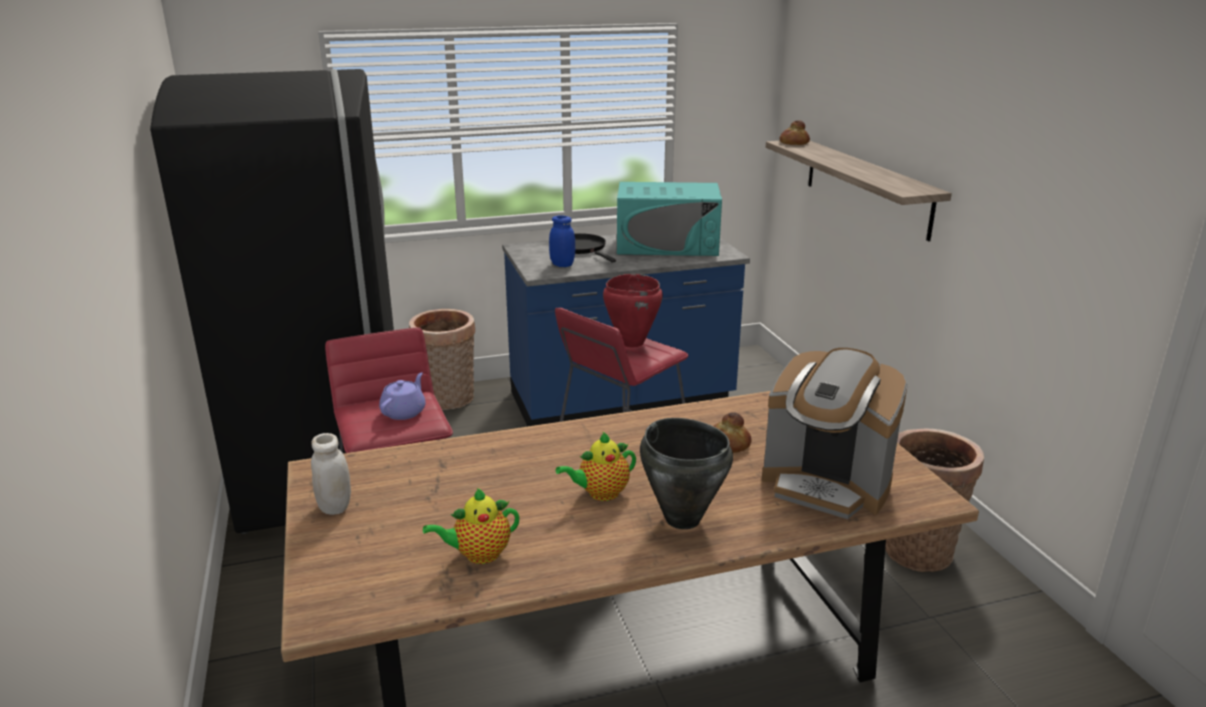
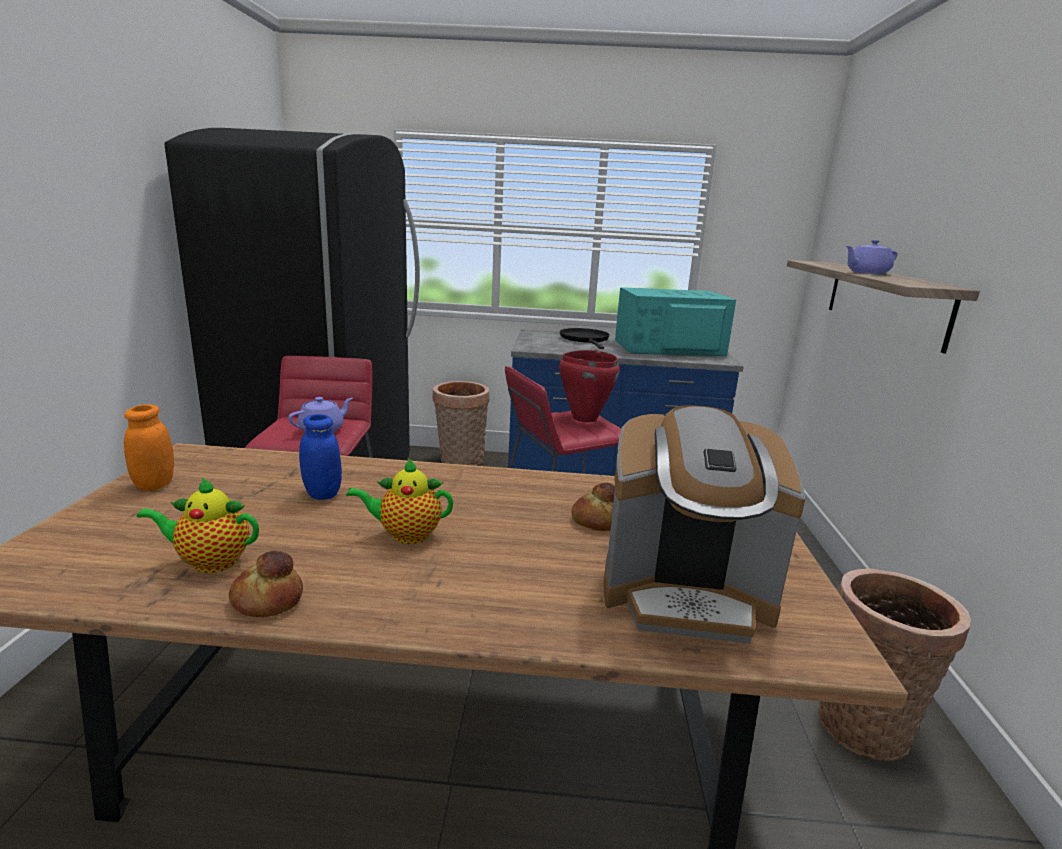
camera: 20 degrees right, 5 degrees down
white jar [311,433,351,515] -> orange jar [124,404,174,491]
blue jar [549,215,575,267] -> blue jar moved to [299,414,342,500]
turquoise microwave [617,182,722,256] -> turquoise microwave turned 150 degrees clockwise [615,287,736,356]
black cooking pot [640,418,733,529] -> none
coffee machine [762,348,908,519] -> coffee machine turned 45 degrees counterclockwise [604,405,806,644]
bread [779,120,810,145] -> bread moved to [229,551,303,617]
none -> purple teapot [846,240,897,274]

